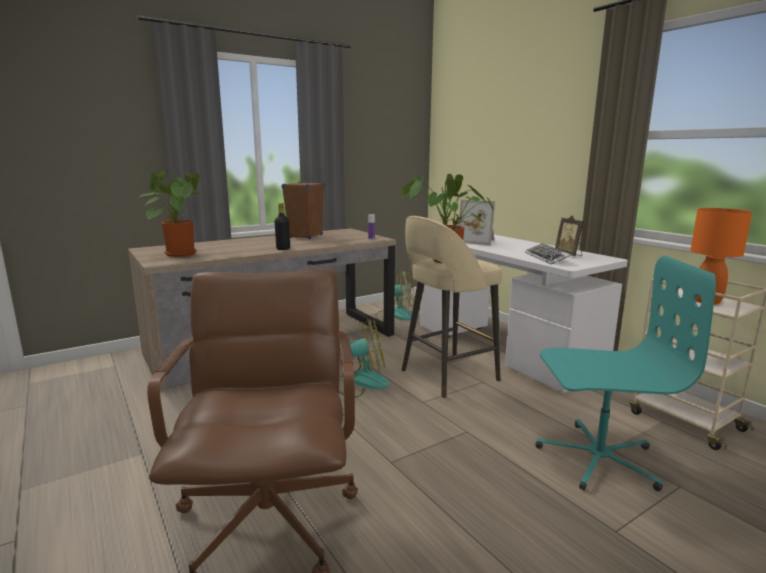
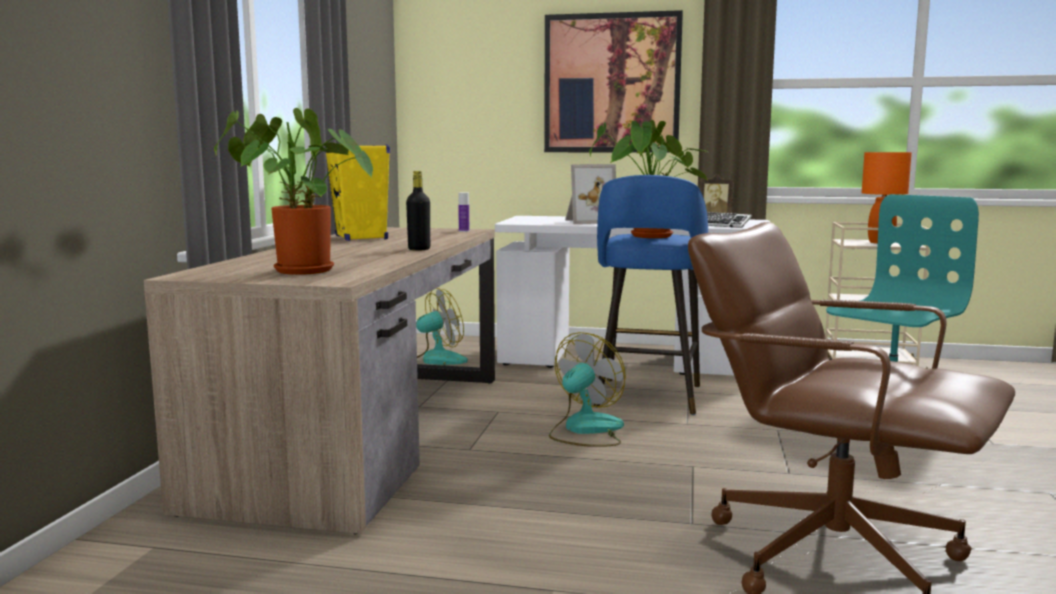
camera: 45 degrees left, 5 degrees down
brown speaker [282,182,325,239] -> yellow speaker [325,144,390,241]
beige stool [402,216,502,398] -> blue stool [594,175,708,415]
none -> picture [544,10,683,153]

